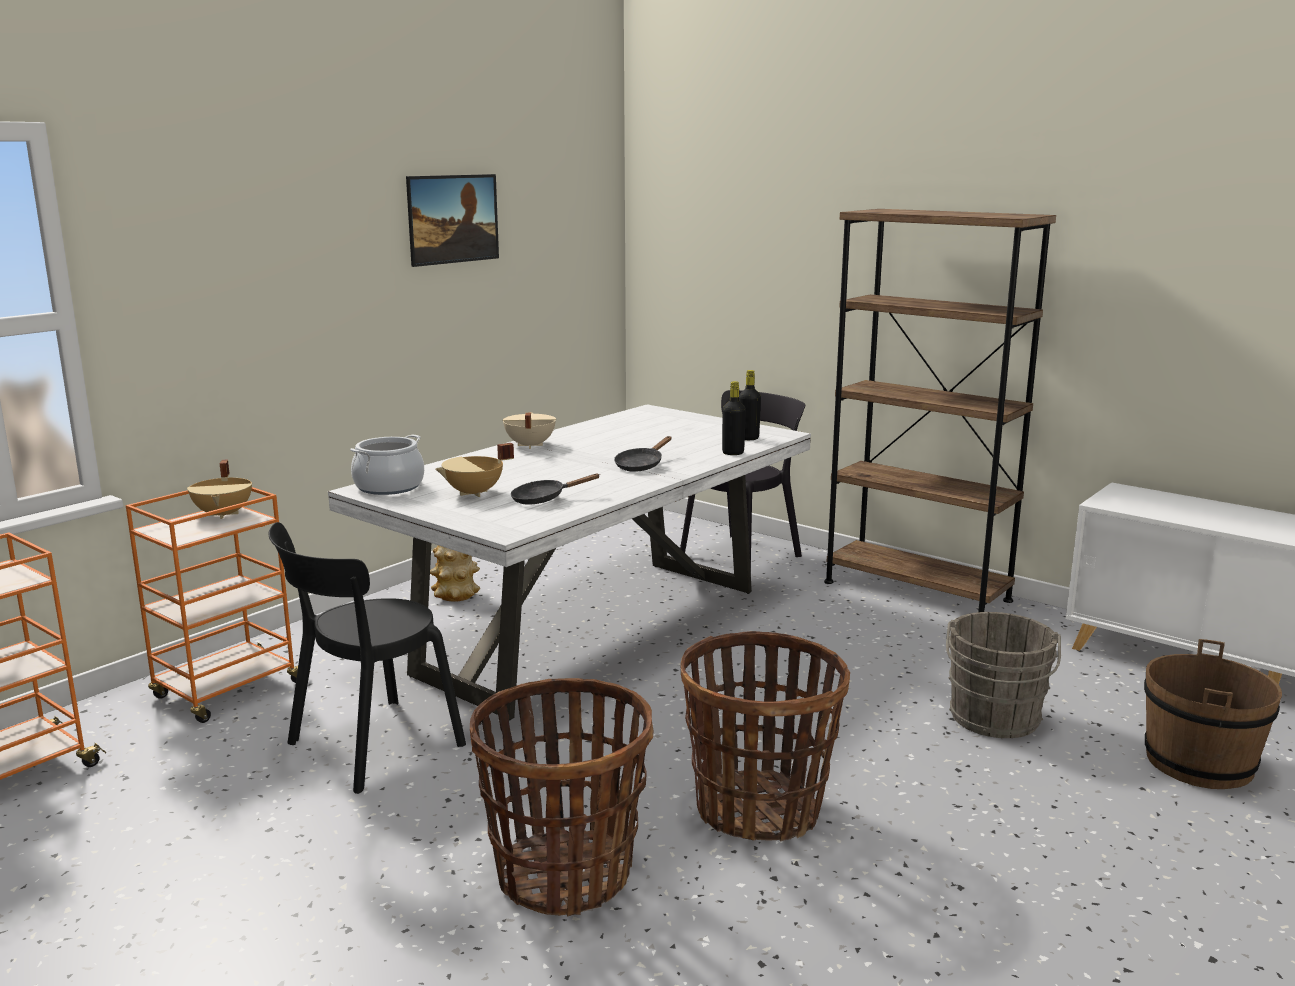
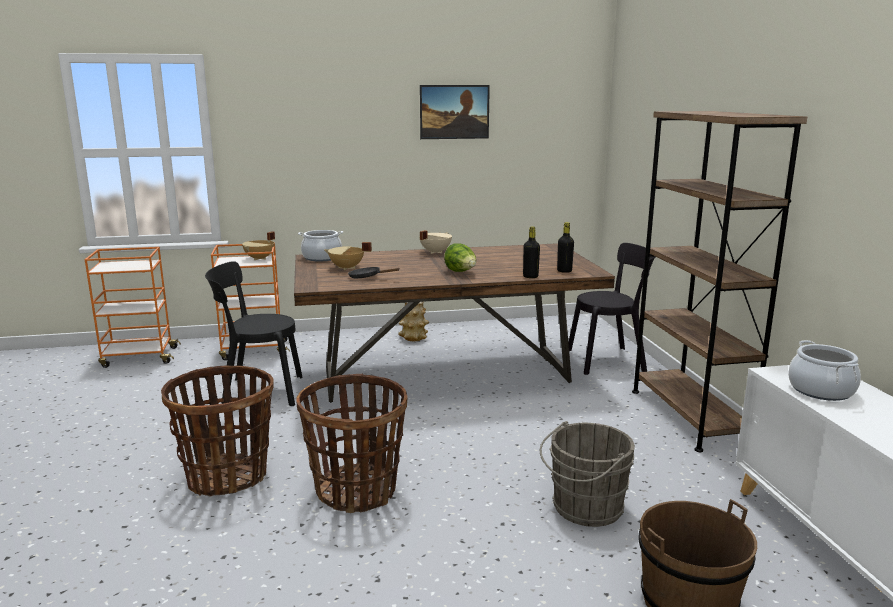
camera: 40 degrees right, 0 degrees up
white dining table [328,404,811,721] -> brown dining table [294,243,615,403]
black frying pan [614,436,671,472] -> lettuce [444,243,476,272]
none -> cooking pot [788,340,861,401]

